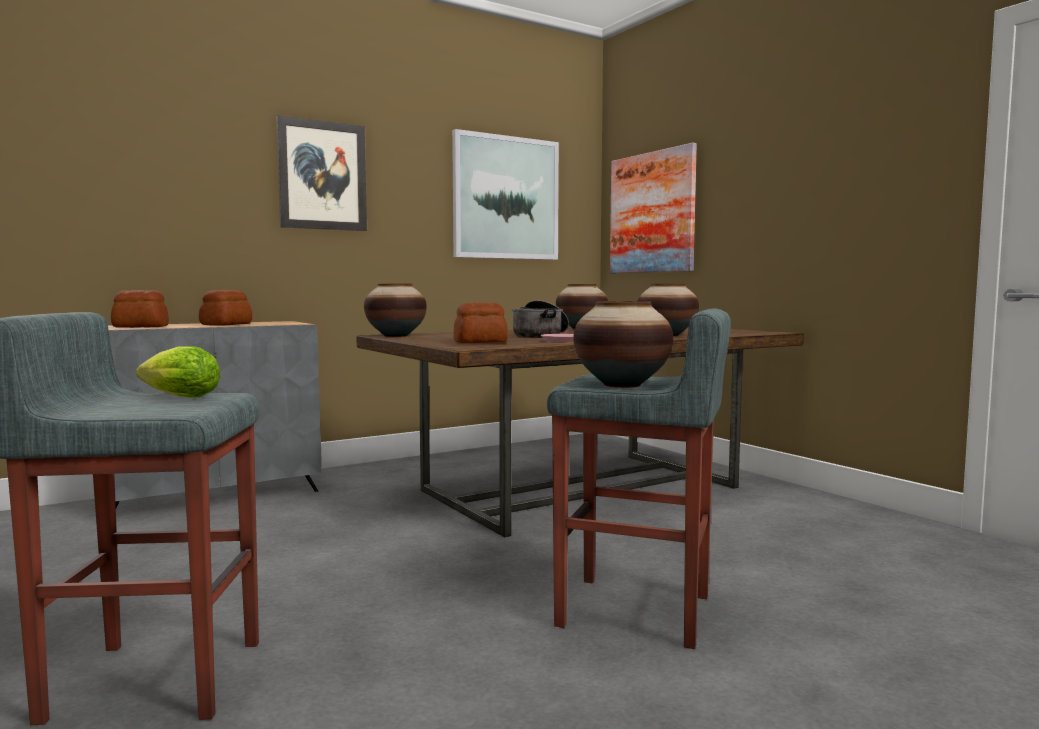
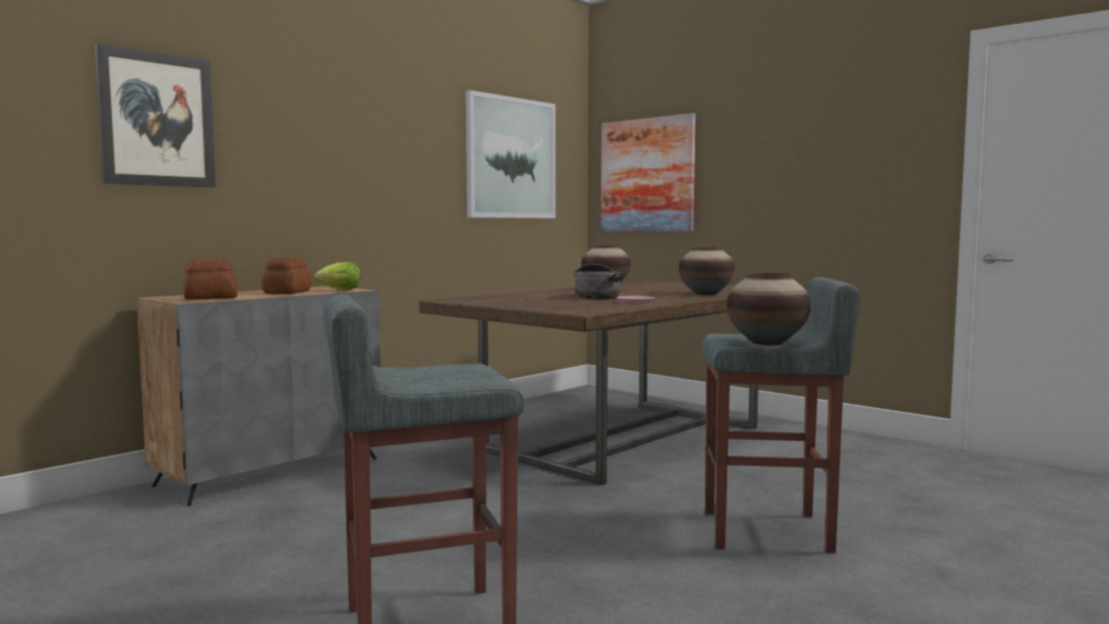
camera: 15 degrees left, 0 degrees up
lettuce [136,346,220,398] -> lettuce moved to [314,262,361,290]
picture [276,116,367,231] -> picture moved to [95,43,216,188]
vase [364,283,427,337] -> none
bread [453,302,508,343] -> none

